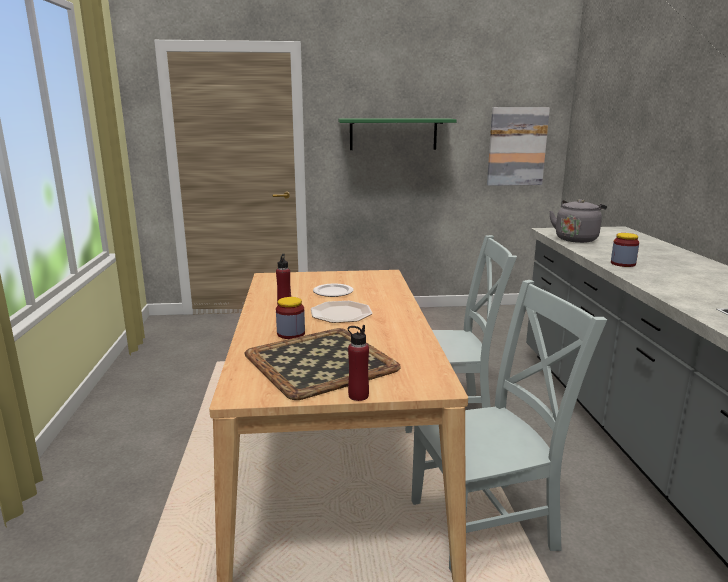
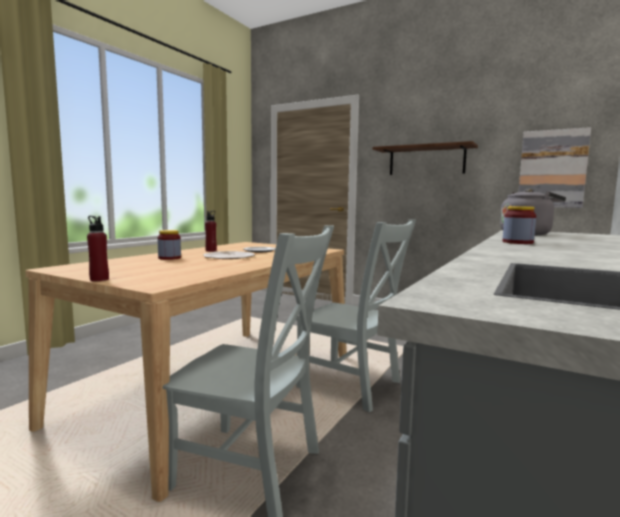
camera: 35 degrees right, 10 degrees down
tray [244,328,401,400] -> none
green shelf [338,118,457,150] -> brown shelf [372,141,478,175]

